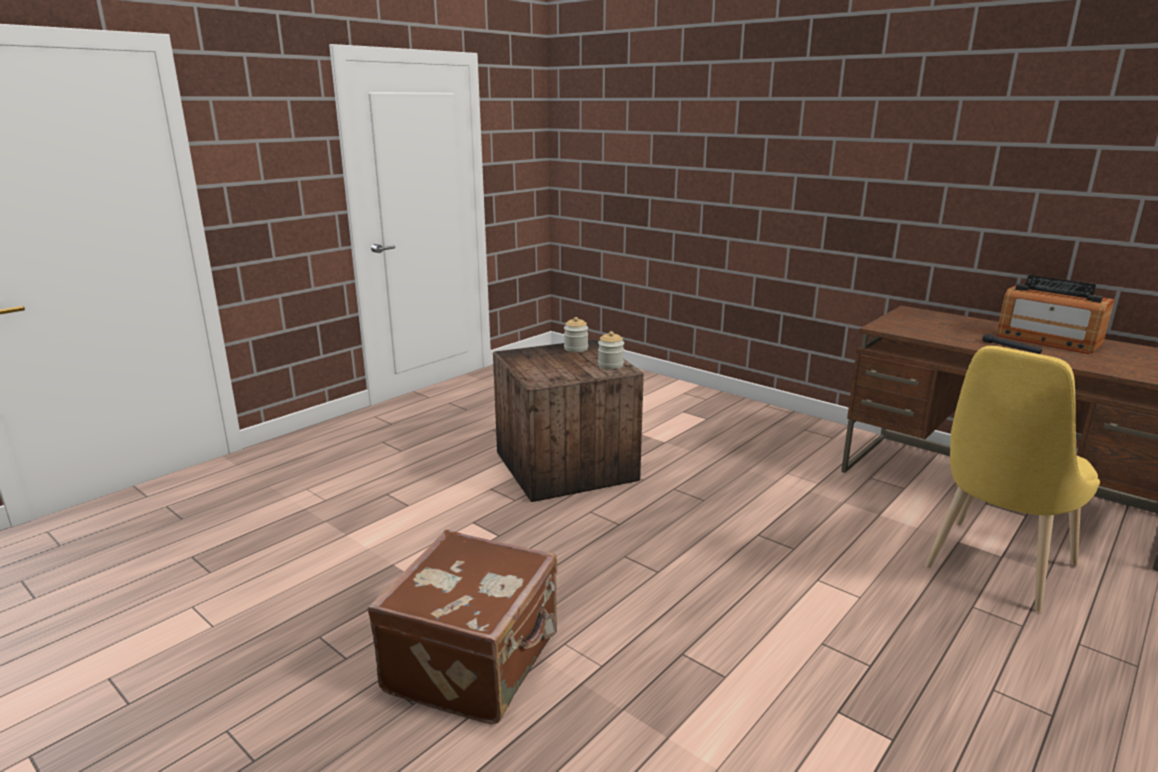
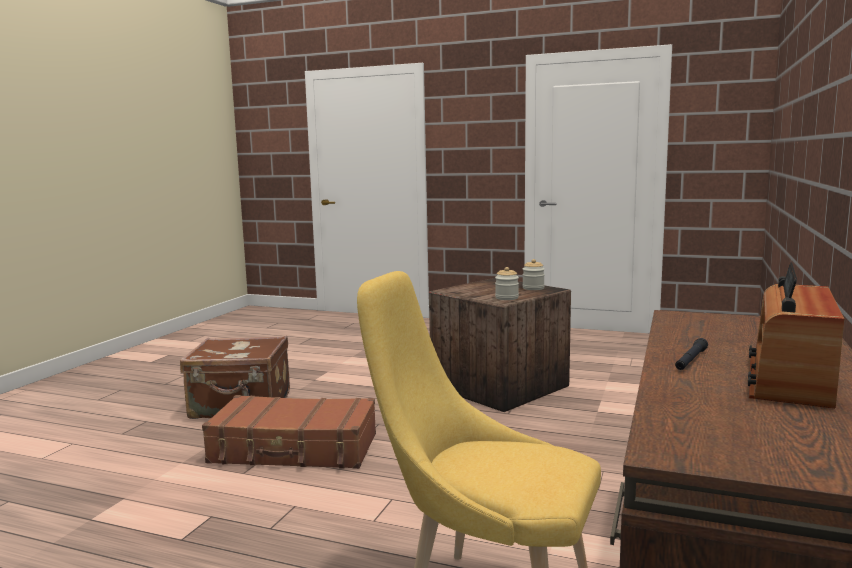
camera: 70 degrees right, 10 degrees down
none -> brown suitcase [202,395,376,469]

